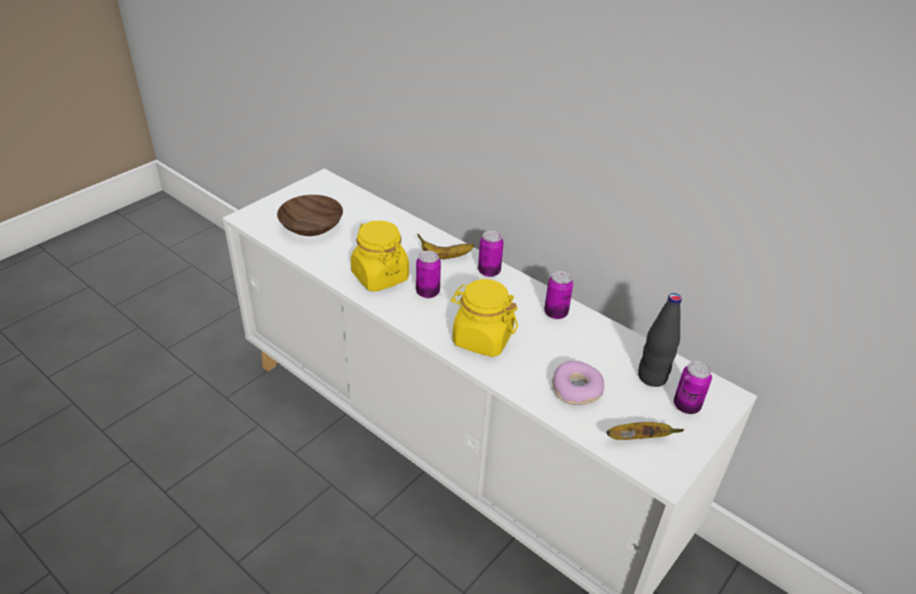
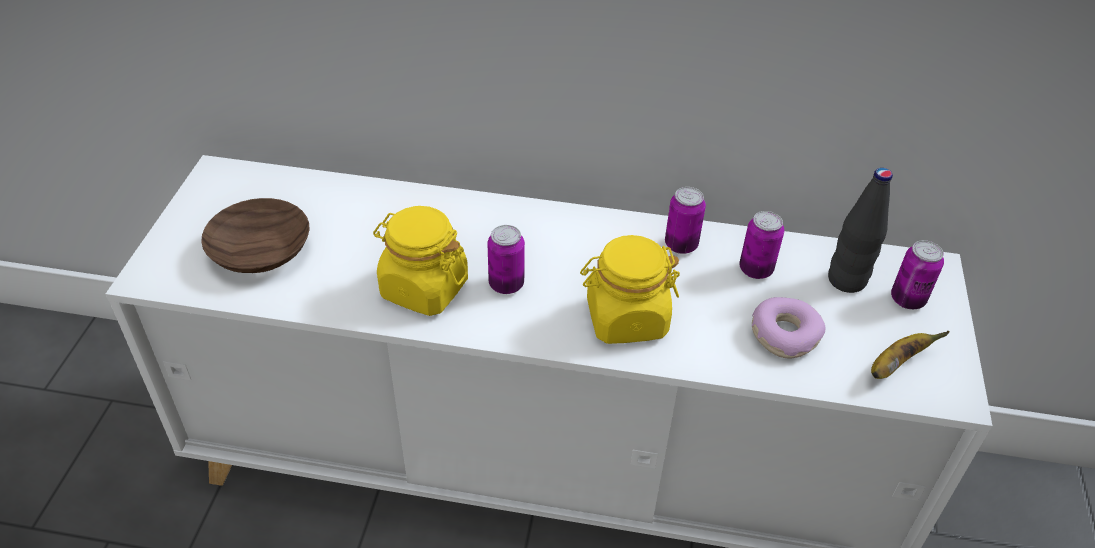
camera: 30 degrees left, 5 degrees up
banana [417,234,474,259] -> none
can [478,231,504,277] -> can moved to [739,211,784,279]

